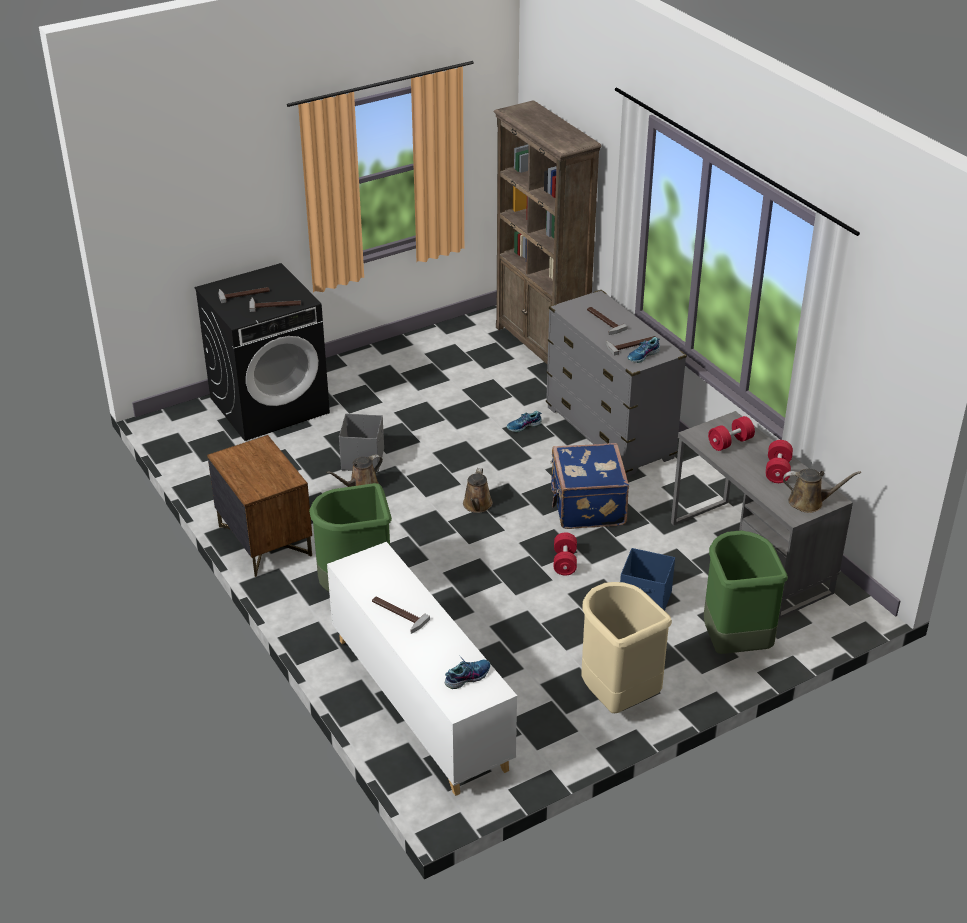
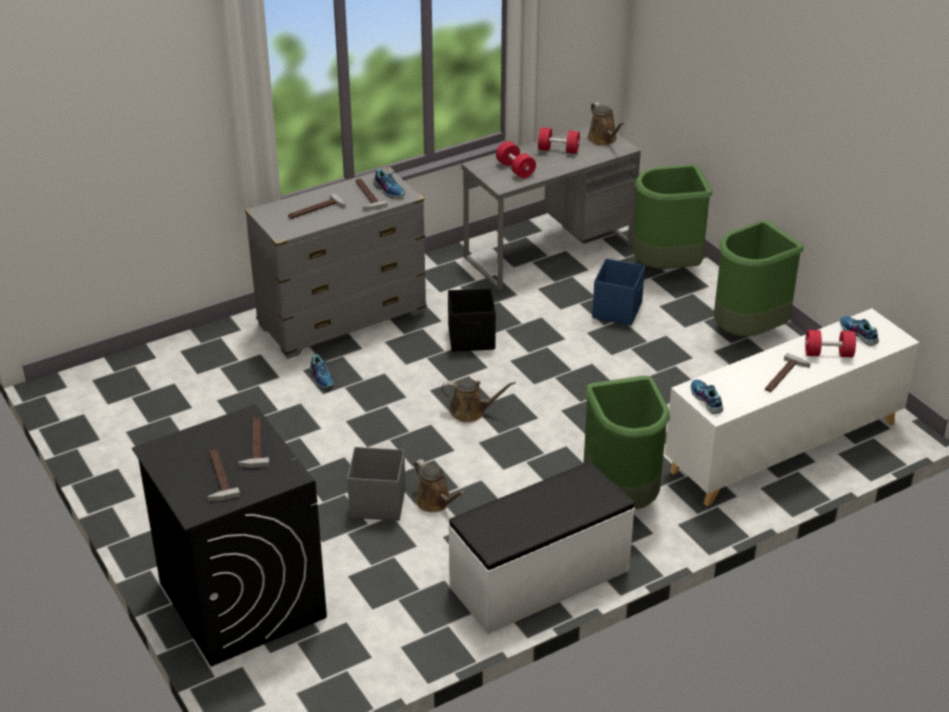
camera: 90 degrees left, 0 degrees up
brown nightstand [207,435,312,577] -> white bench [448,461,635,634]
brown bookcase [493,100,602,365] -> none
blue suitcase [550,443,629,529] -> black storage box [448,288,496,352]
red dumbbell [554,532,577,576] -> red dumbbell moved to [805,330,856,357]
beige trash can [581,582,672,713] -> green trash can [714,220,803,336]
brown watering can [783,469,861,513] -> brown watering can turned 150 degrees clockwise [587,102,625,146]
none -> shoe [690,380,723,414]

